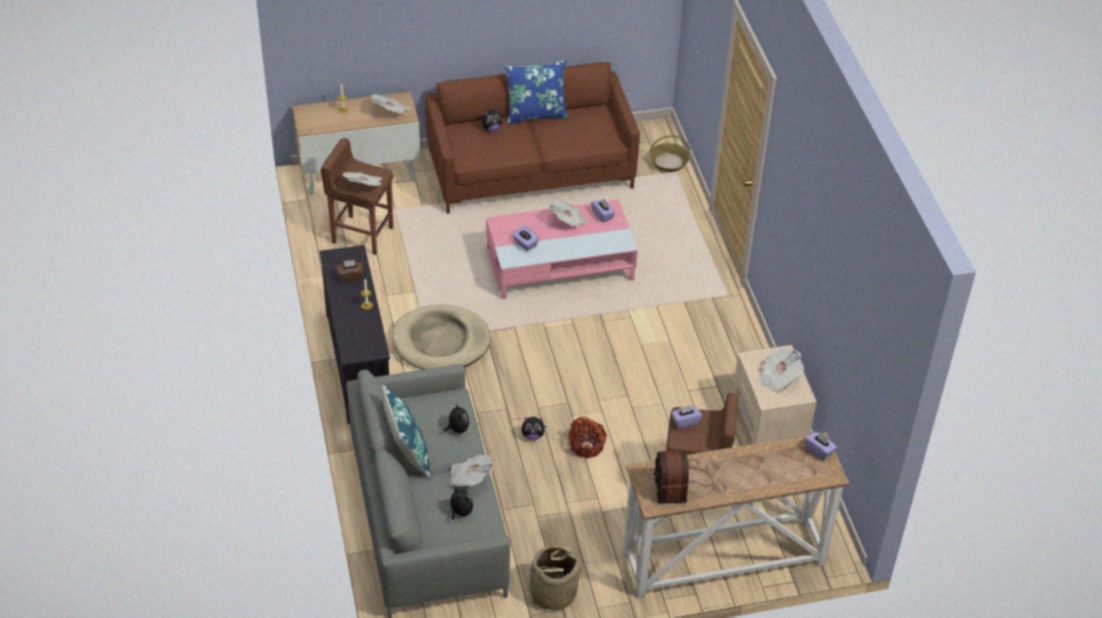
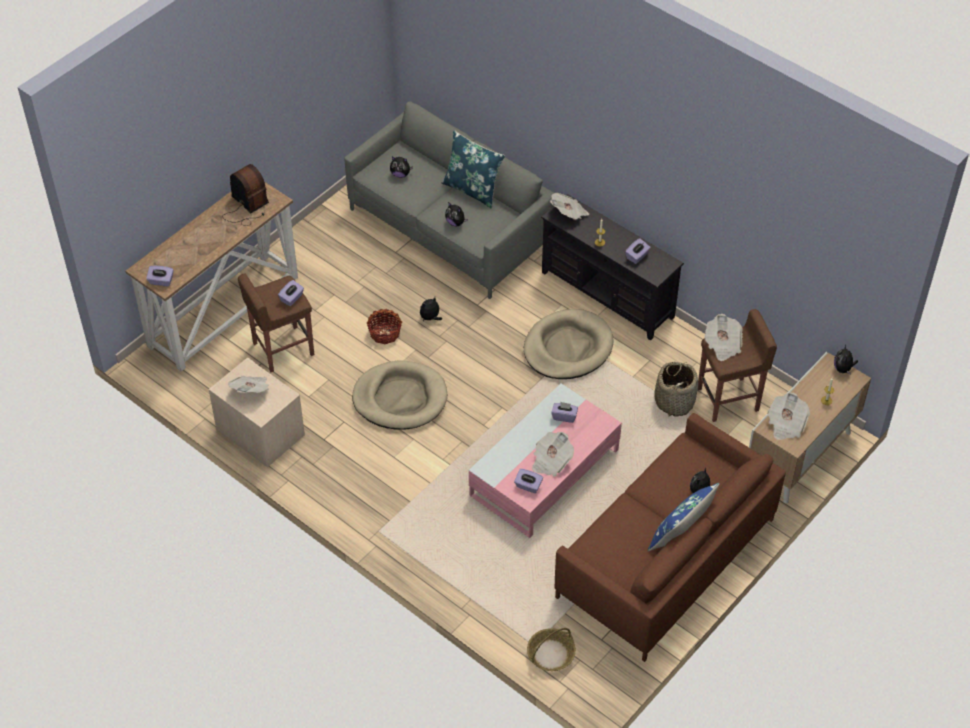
camera: 145 degrees right, 5 degrees up
brown tissue box [336,260,364,282] -> purple tissue box [625,238,650,264]
newspaper [450,454,493,486] -> newspaper moved to [550,193,589,220]
basket [523,545,581,610] -> basket moved to [654,362,698,416]
none -> beige dog bed [352,360,447,430]
none -> plush toy [834,345,858,375]

